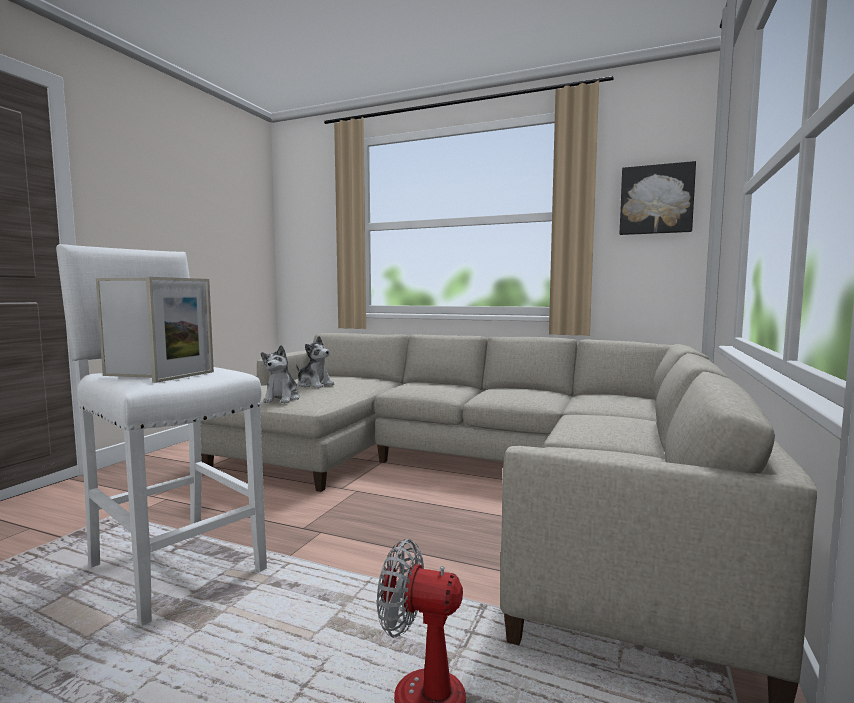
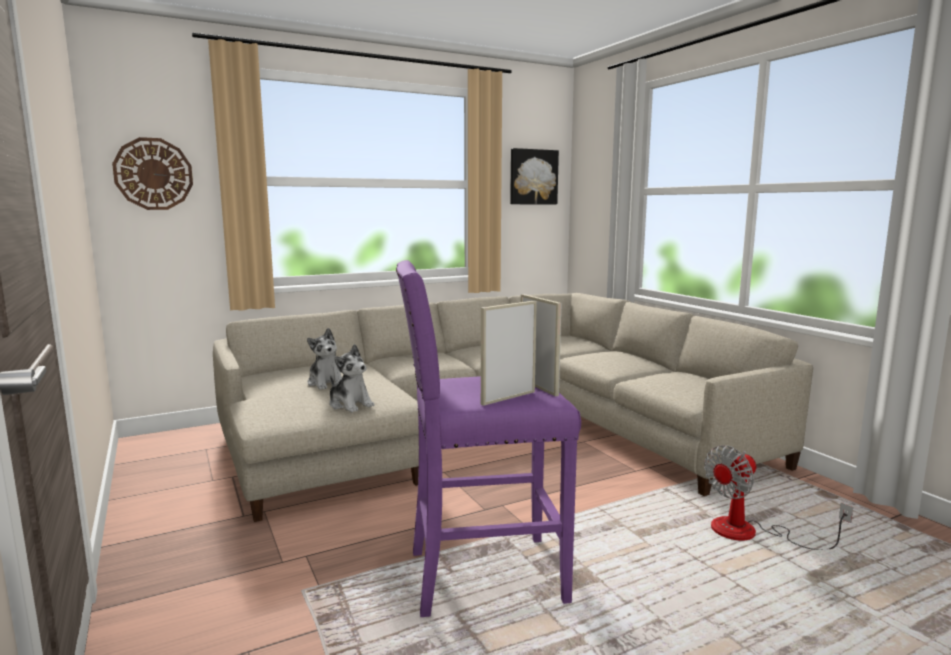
camera: 50 degrees left, 5 degrees up
white stool [56,244,267,626] -> purple stool [396,260,581,617]
plush toy [296,336,334,388] -> plush toy turned 75 degrees clockwise [307,328,342,390]
none -> wall clock [112,137,193,210]

